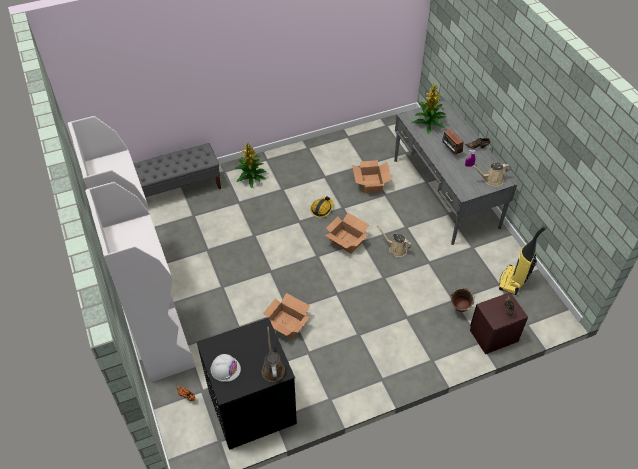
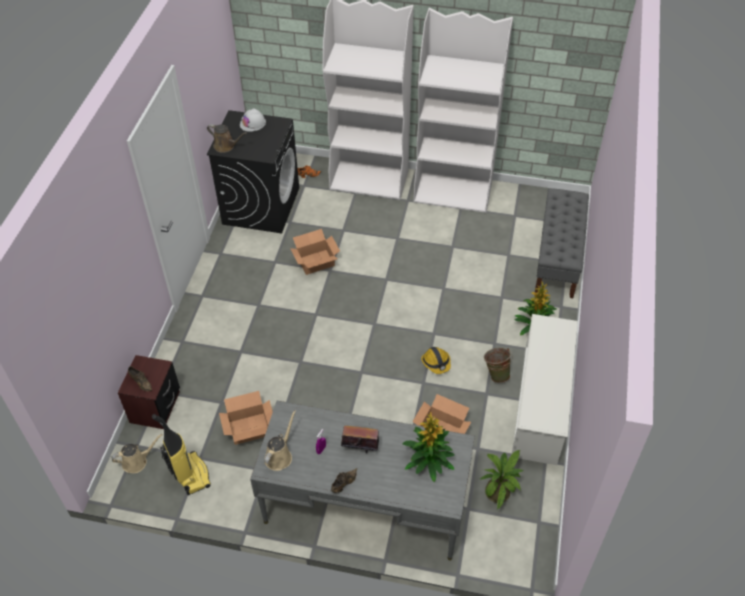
camera: 125 degrees right, 0 degrees up
cardboard box [325,213,369,254] -> cardboard box moved to [219,391,273,445]
beige watering can [377,225,412,257] -> beige watering can moved to [111,434,163,473]
green bucket [450,288,475,312] -> green bucket moved to [484,348,513,383]
none -> potted plant [480,450,523,509]
none -> white shoe rack [511,314,578,465]

